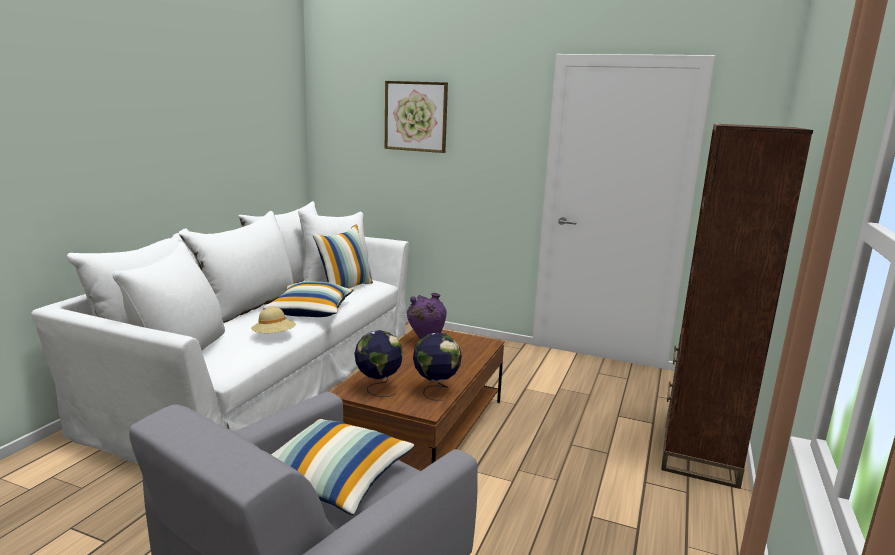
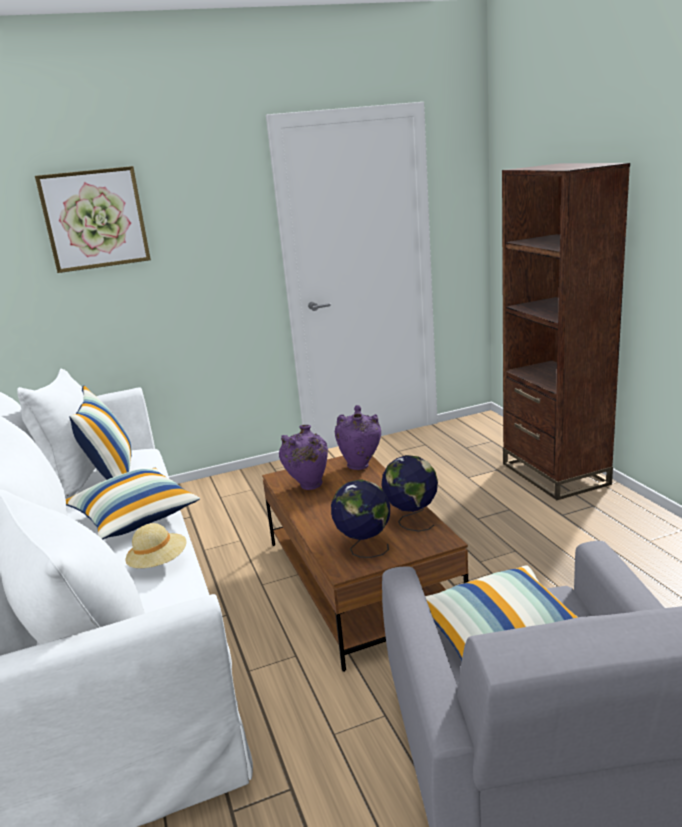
camera: 40 degrees left, 5 degrees up
none -> purple vase [335,405,381,470]

